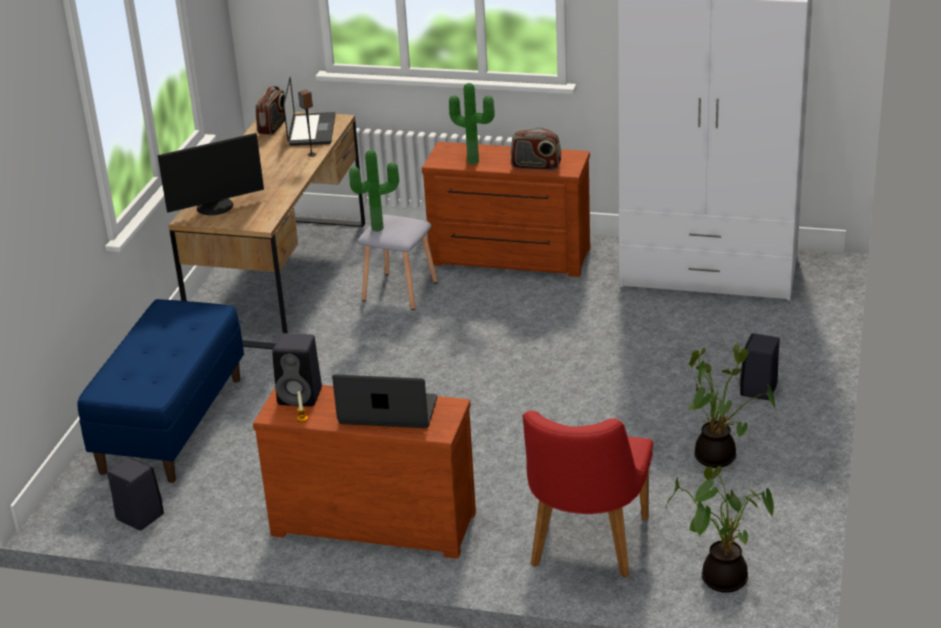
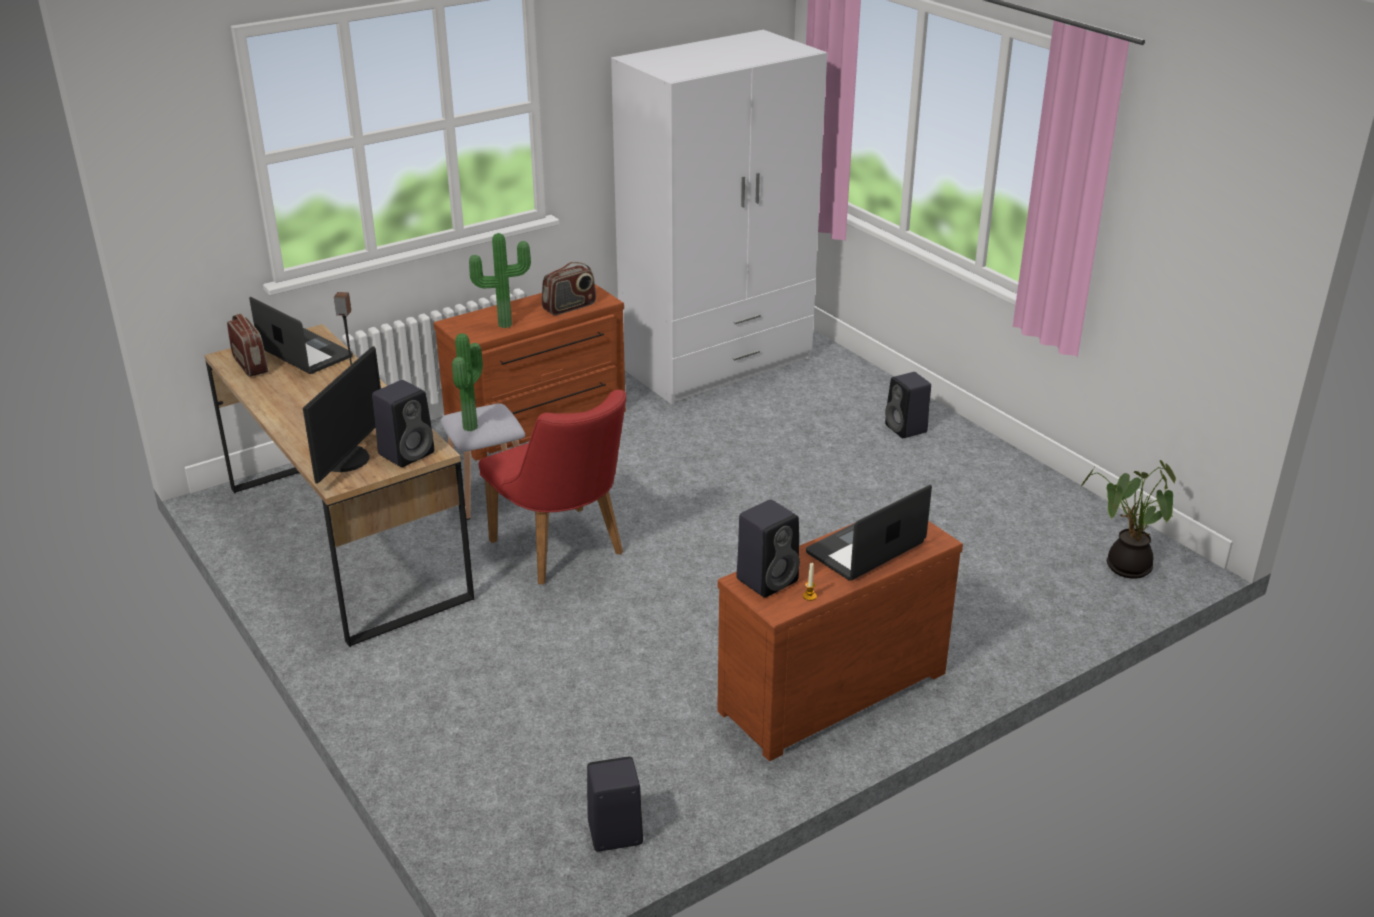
camera: 50 degrees left, 0 degrees up
blue bench [77,299,244,483] -> none
red chair [523,411,653,578] -> red chair moved to [479,390,626,585]
potted plant [688,344,776,468] -> none
none -> black speaker [372,380,434,467]

